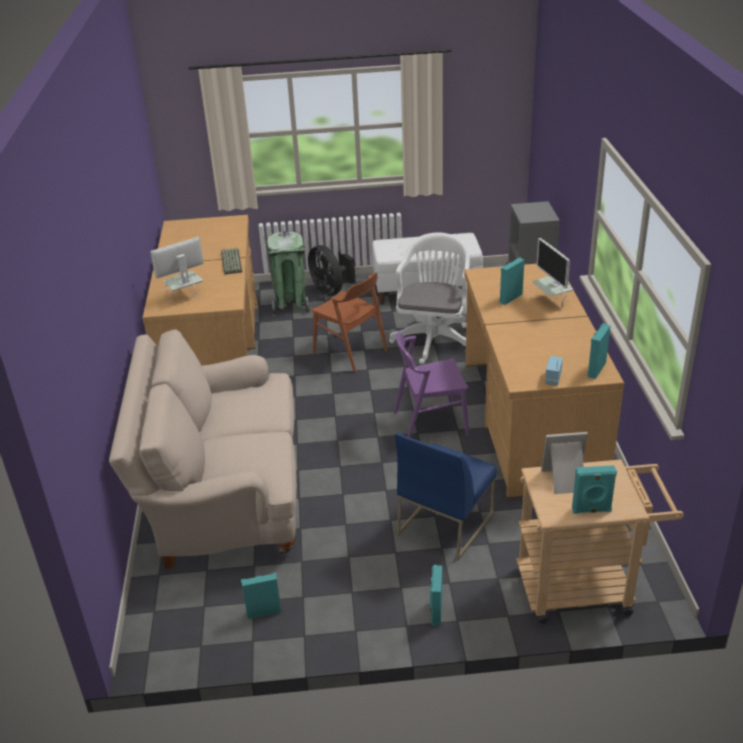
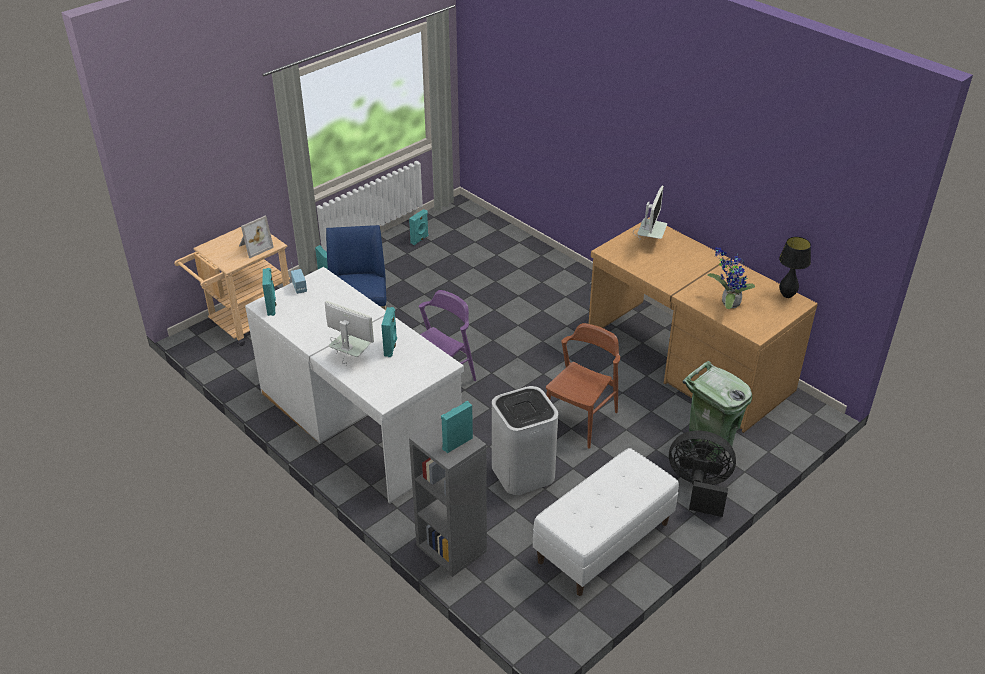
camera: 140 degrees right, 5 degrees up
beige sofa [109,329,297,569] -> none
keyboard [221,248,242,275] -> none
brown chair [311,273,387,372] -> brown chair turned 120 degrees clockwise [546,323,620,449]
white office chair [389,232,470,364] -> white trash can [492,386,558,495]
brown desk [464,264,624,498] -> white desk [245,267,464,504]
turquoise speaker [572,465,617,514] -> turquoise speaker moved to [441,401,473,453]
none -> potted plant [707,247,755,309]
none -> black table lamp [779,237,811,298]

